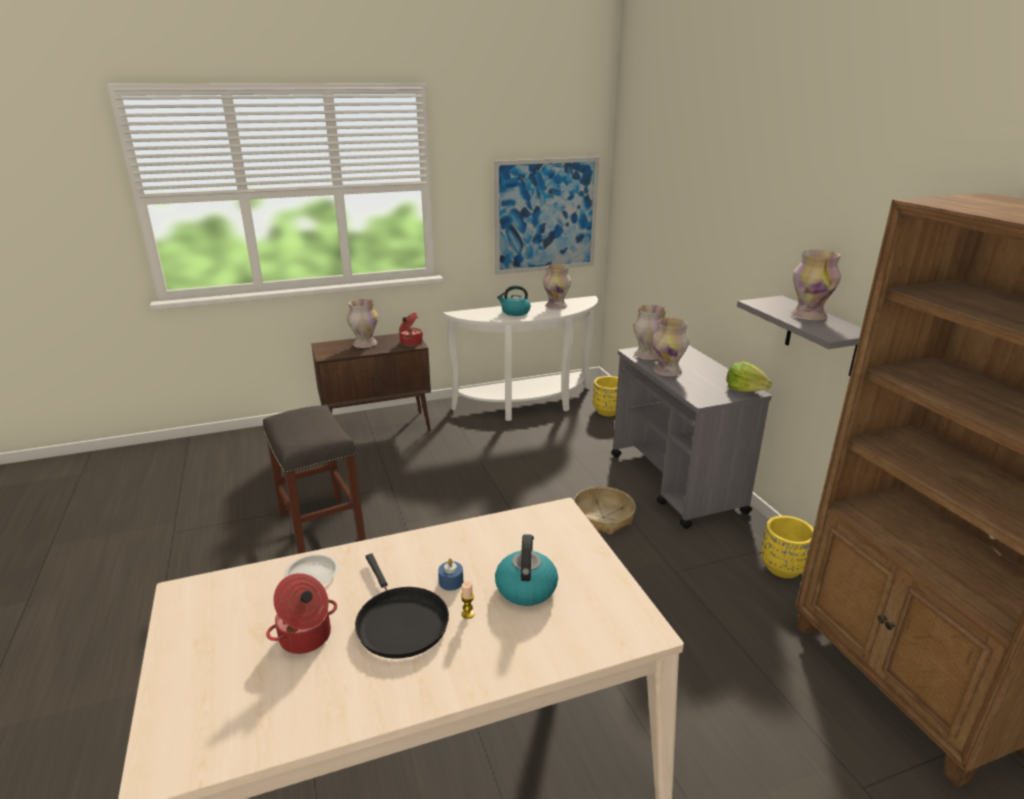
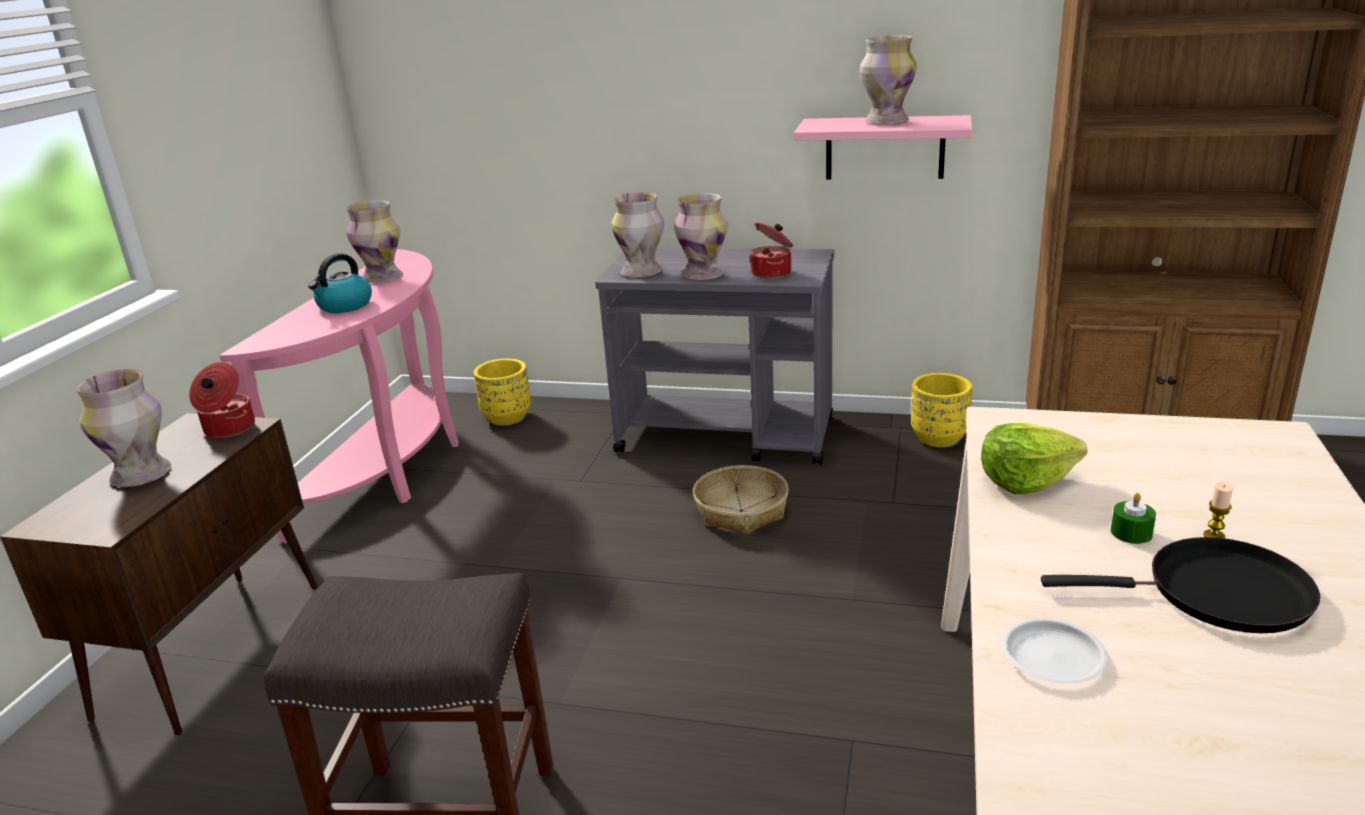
camera: 55 degrees left, 0 degrees up
cooking pot [266,573,337,654] -> cooking pot moved to [749,222,793,279]
blue candle [438,558,463,591] -> green candle [1111,493,1156,544]
white console table [443,296,598,421] -> pink console table [219,249,459,543]
picture [494,157,599,275] -> none
kettle [495,534,558,606] -> none
lettuce [726,362,772,392] -> lettuce moved to [981,423,1087,495]
grey shelf [737,295,862,376] -> pink shelf [794,115,972,179]

